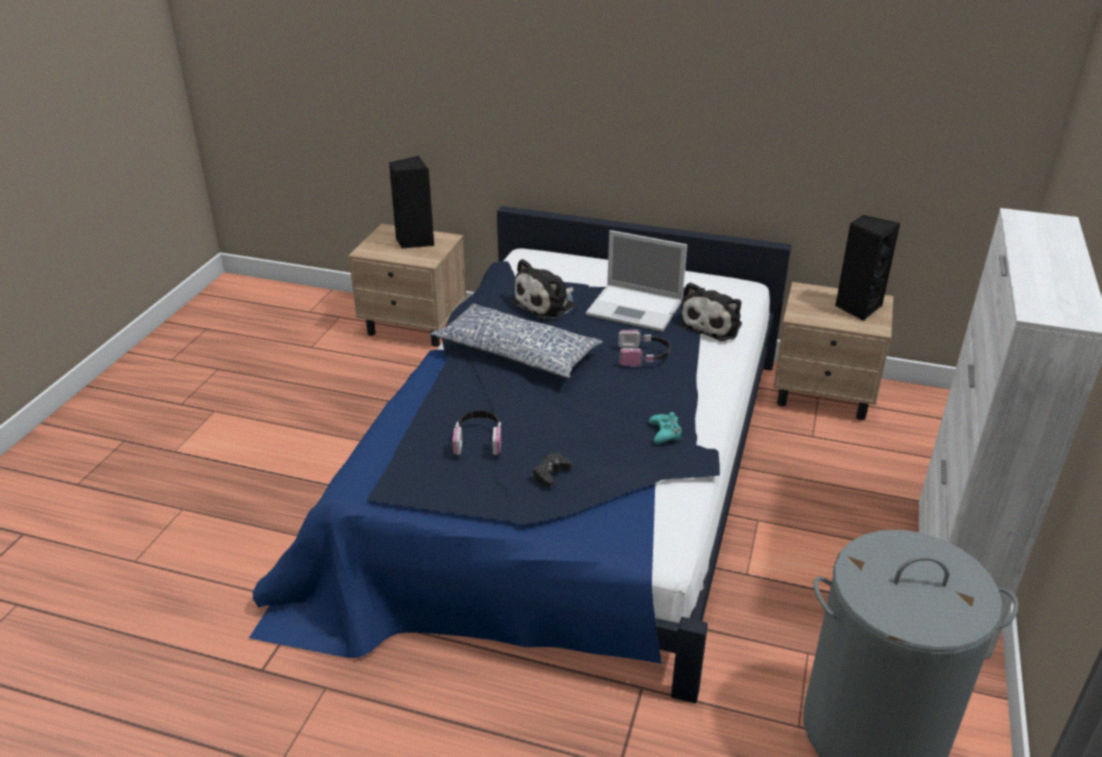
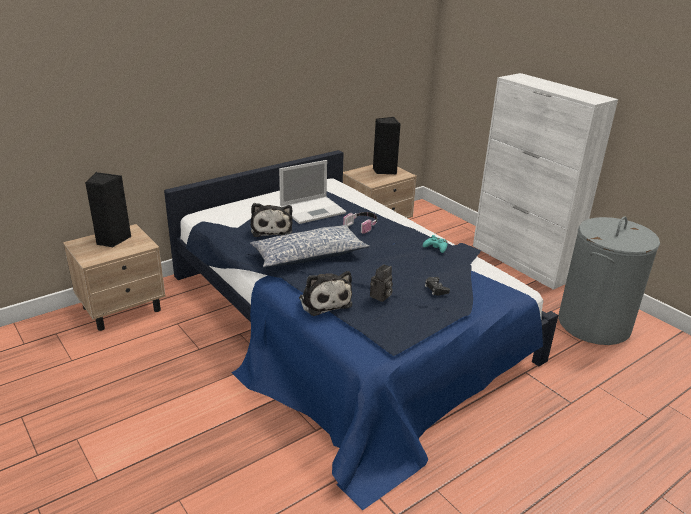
camera: 55 degrees left, 5 degrees down
headphones [452,410,501,456] -> camera [370,264,393,302]
plush toy [679,282,742,341] -> plush toy moved to [299,271,352,316]

